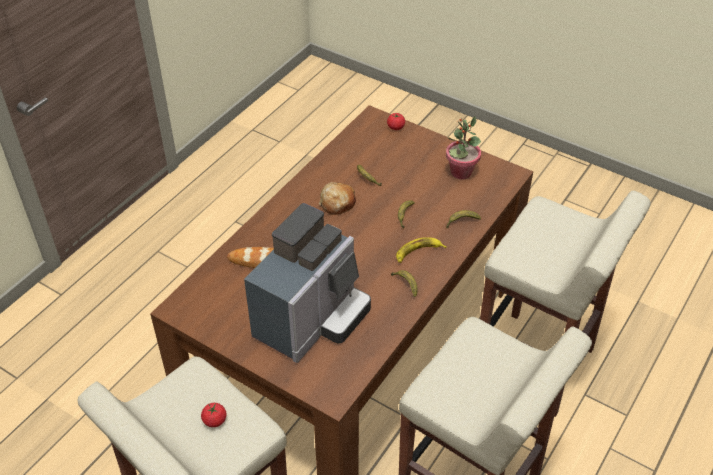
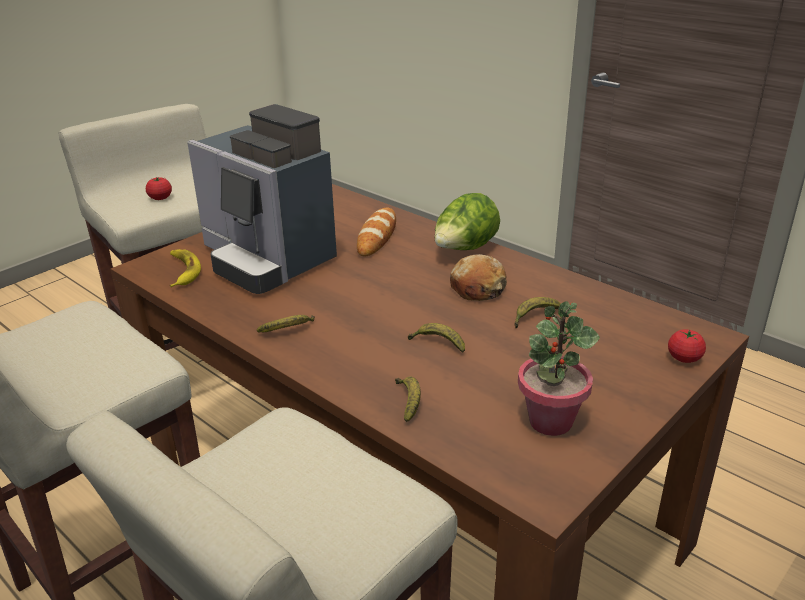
camera: 100 degrees right, 15 degrees down
banana [396,237,447,263] -> banana moved to [170,249,201,287]
none -> lettuce [434,193,500,250]

